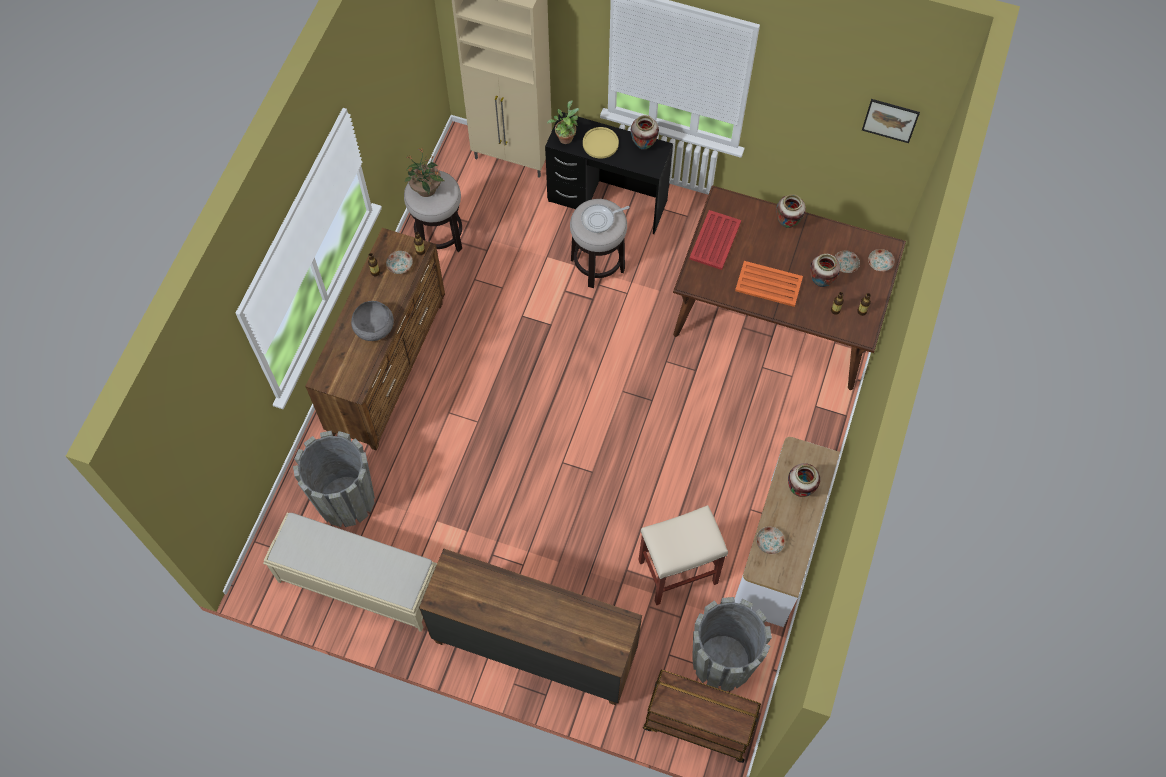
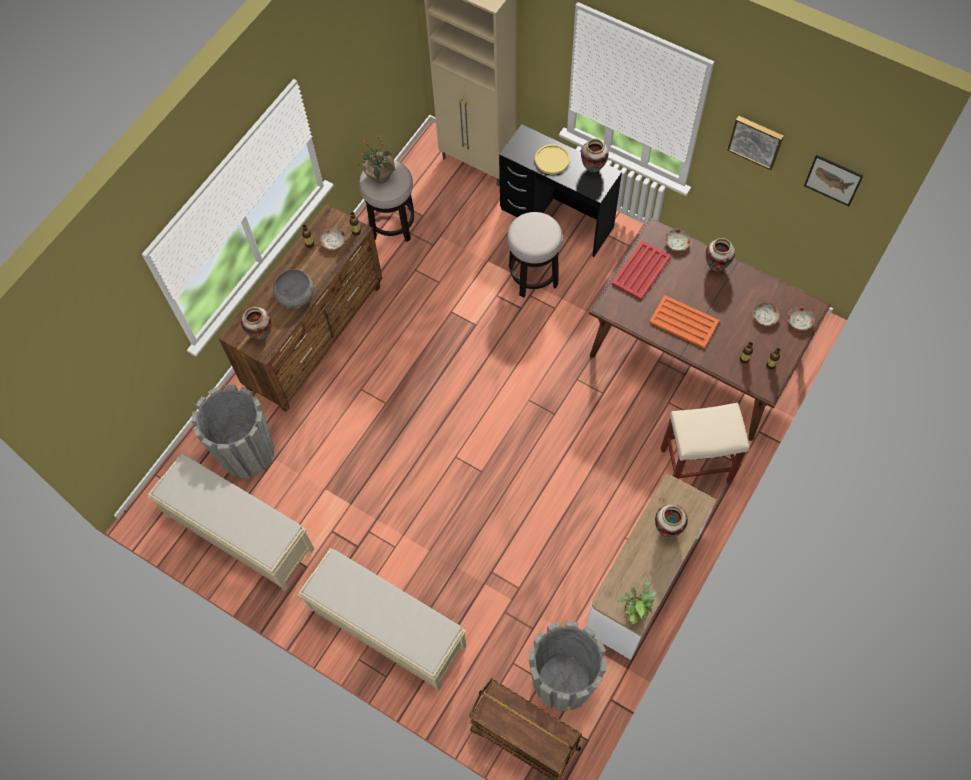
camera: 15 degrees right, 0 degrees up
brown dresser [419,549,642,705] -> beige bench [298,548,466,691]
potted plant [547,100,579,144] -> potted plant moved to [616,581,657,625]
frying pan [581,204,630,233] -> none
beige stool [638,505,728,605] -> beige stool moved to [661,403,749,484]
plate [756,527,785,554] -> plate moved to [665,229,691,251]
vase [810,254,840,287] -> vase moved to [241,307,272,340]
none -> picture [727,116,784,170]

